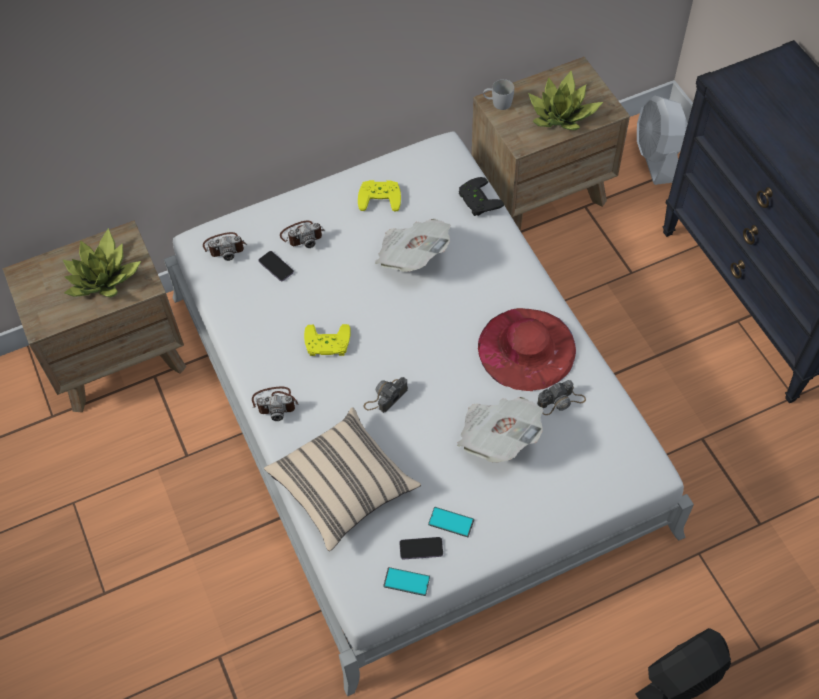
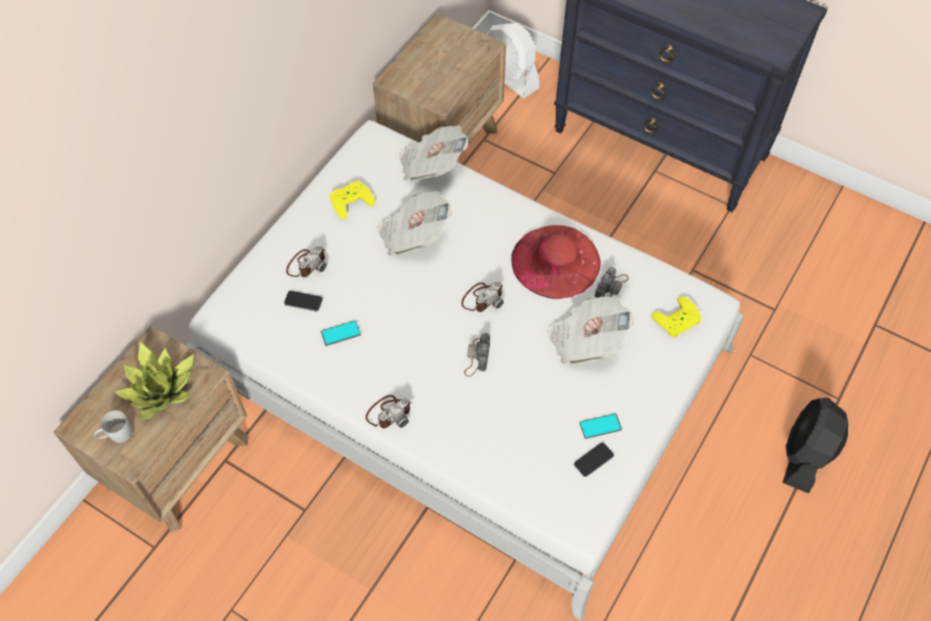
camera: 35 degrees left, 0 degrees up
camera [203,232,247,261] -> camera moved to [461,282,504,312]
beige pillow [264,407,421,551] -> none
yellow game controller [304,324,351,356] -> yellow game controller moved to [651,296,701,338]
phone [383,567,430,596] -> phone moved to [321,320,361,346]
black game controller [459,177,504,216] -> newspaper [399,125,468,180]
white mug [483,79,514,110] -> white mug moved to [94,410,132,443]
potted plant [528,71,603,130] -> none

